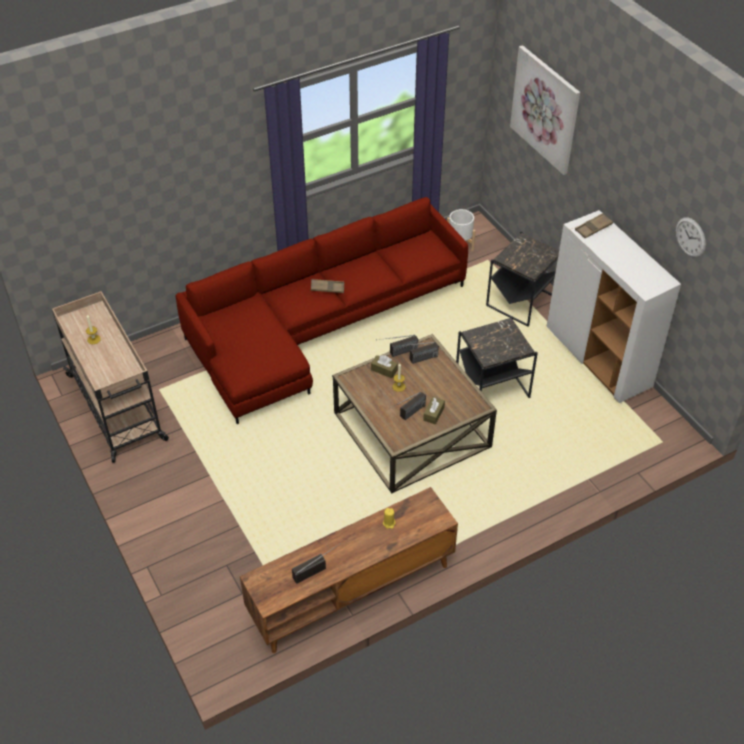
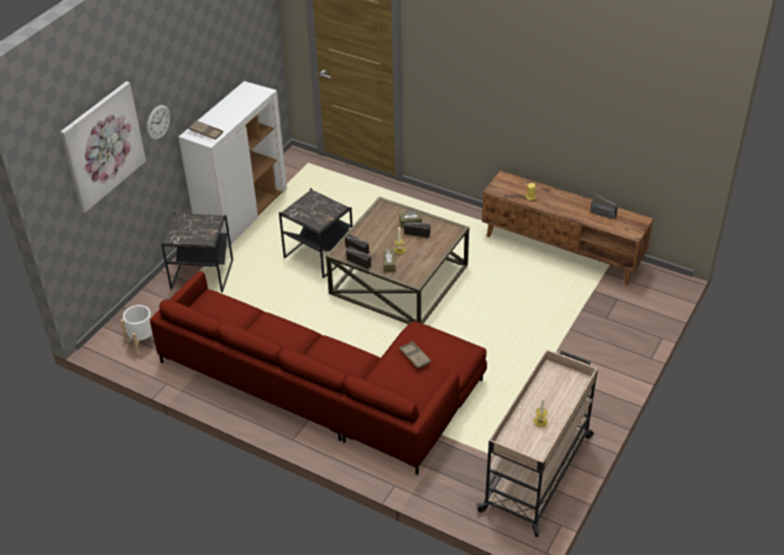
camera: 120 degrees left, 5 degrees down
brown tray [311,279,344,293] -> brown tray moved to [399,341,431,369]
wall clock [676,217,706,258] -> wall clock moved to [147,105,170,140]

